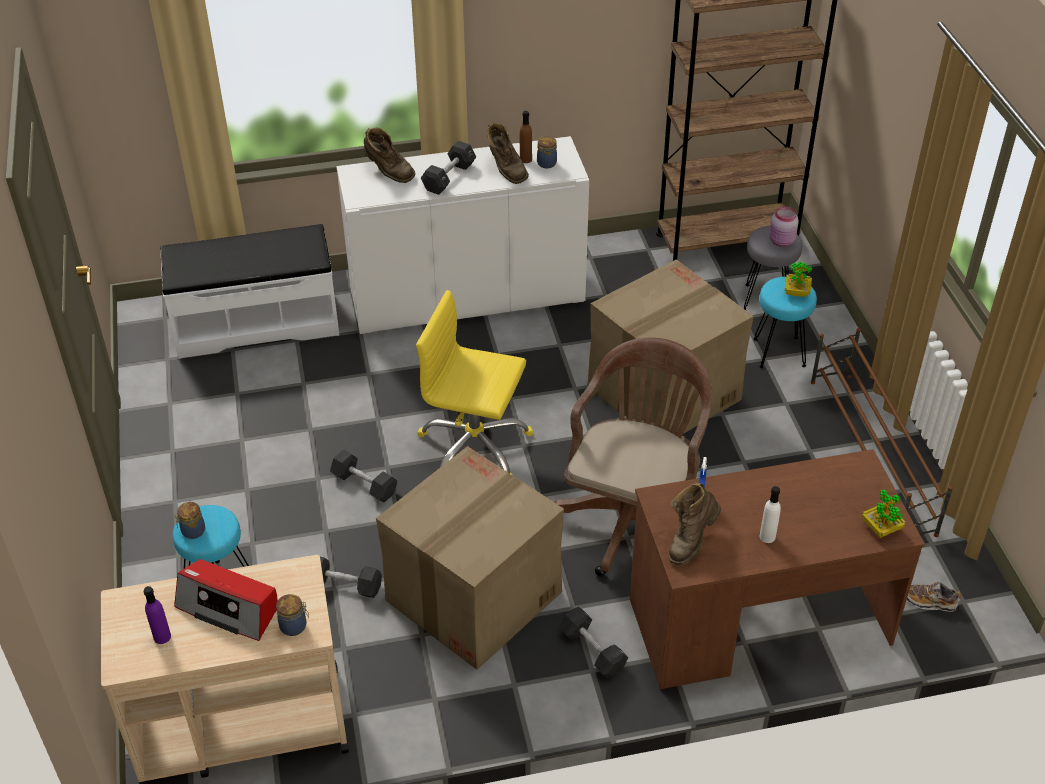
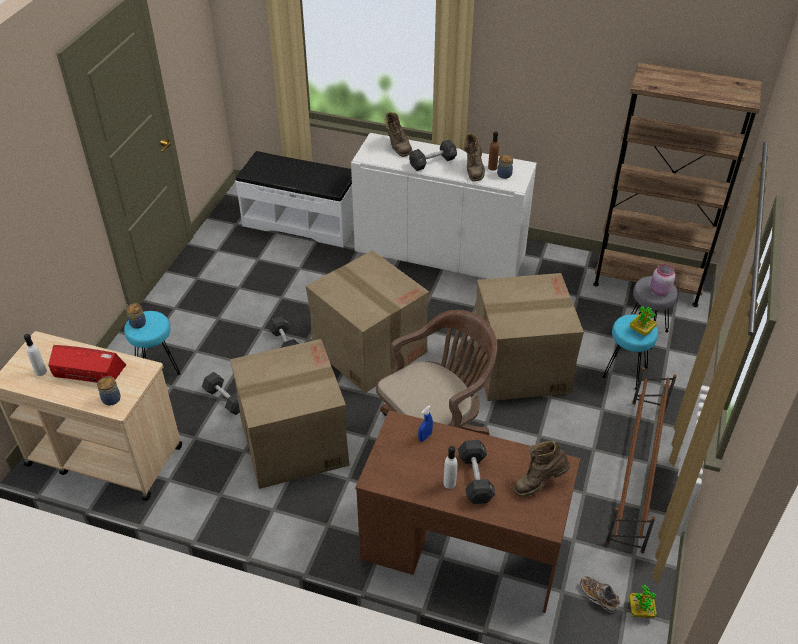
camera: 30 degrees right, 0 degrees up
purple bottle [143,586,171,644] -> white bottle [24,334,47,376]
radio [174,559,278,641] -> radio turned 135 degrees clockwise [48,345,126,383]
yellow office chair [416,290,533,476] -> cardboard box [306,250,429,393]
black dumbbell [559,607,628,678] -> black dumbbell moved to [458,440,496,504]
brown boot [668,482,721,565] -> brown boot moved to [514,440,570,497]
potted plant [862,490,905,538] -> potted plant moved to [629,585,657,618]

